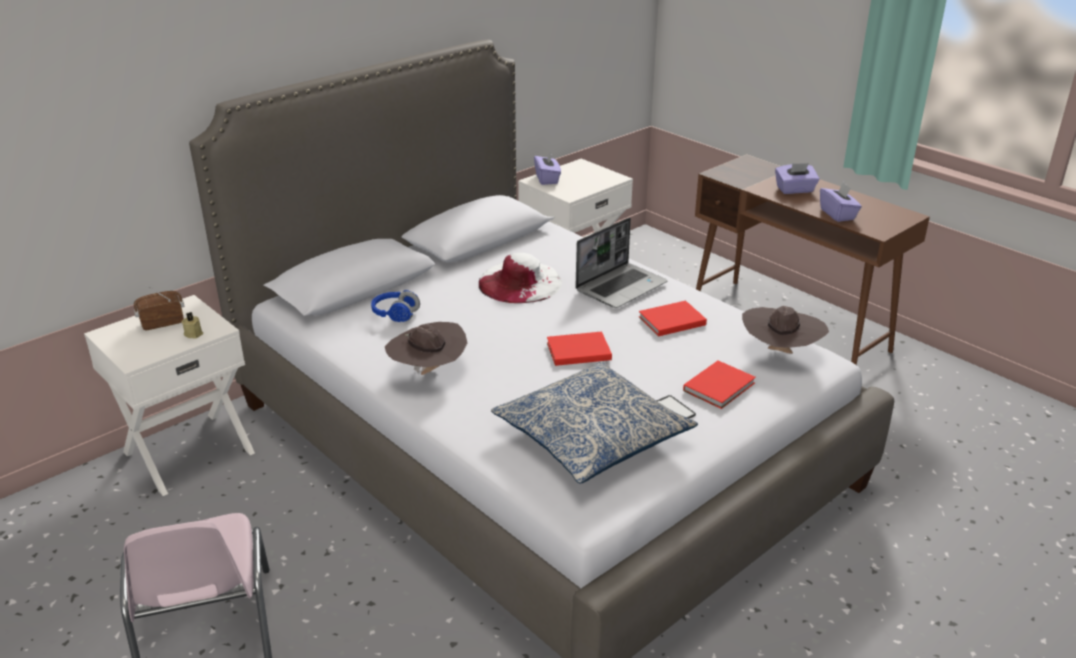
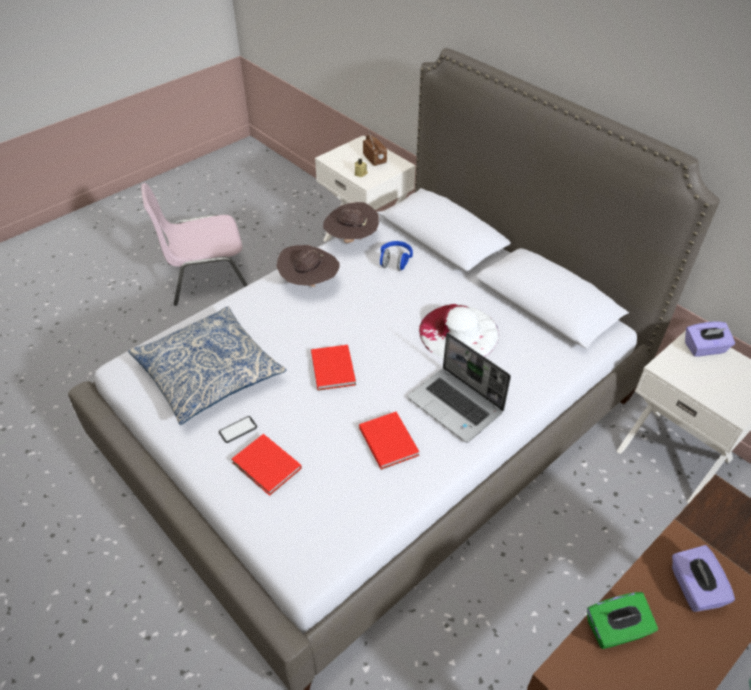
camera: 90 degrees right, 15 degrees up
brown hat [742,306,829,354] -> brown hat moved to [323,202,379,243]
purple tissue box [820,182,862,222] -> green tissue box [587,592,658,649]

